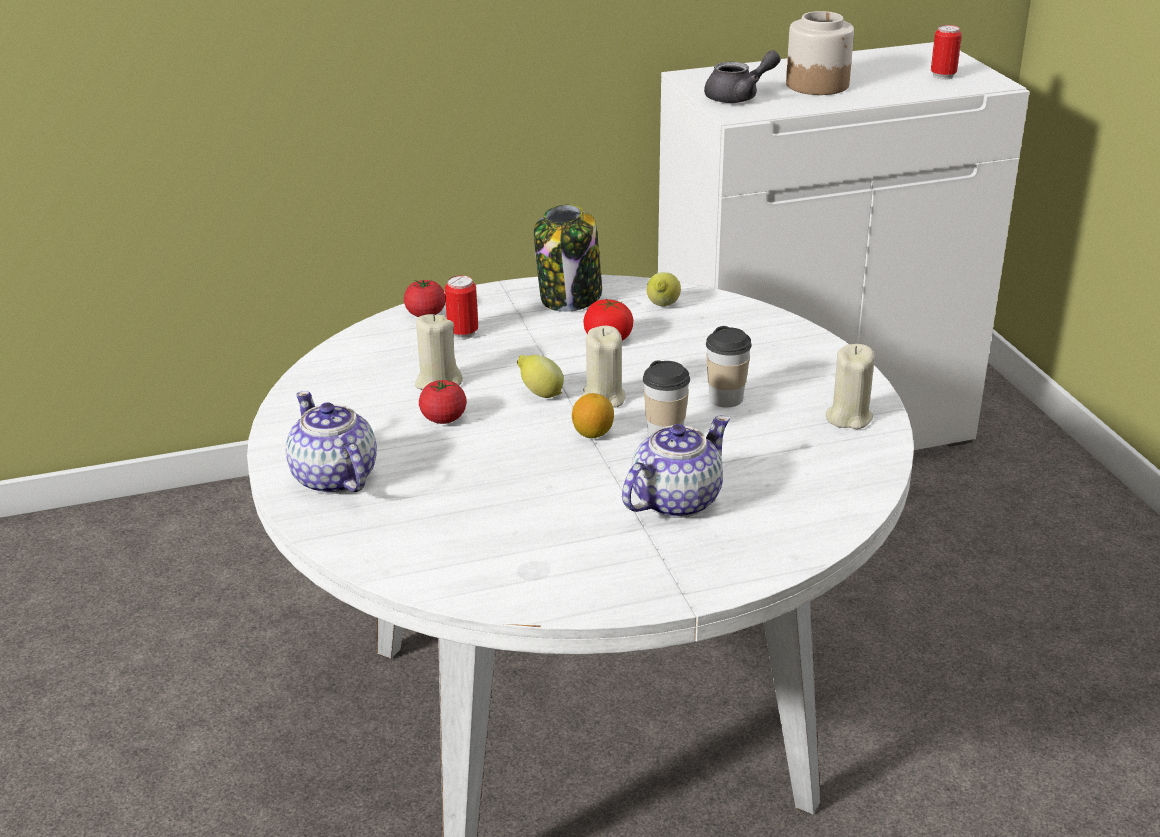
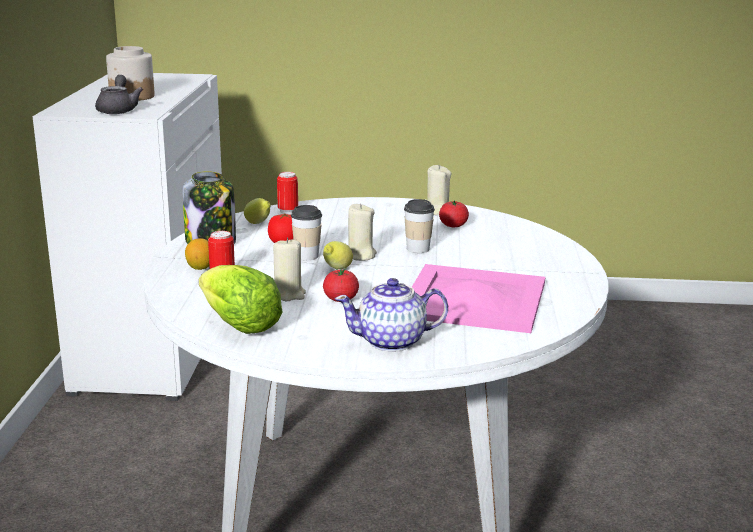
camera: 70 degrees left, 10 degrees down
tomato [404,280,445,317] -> tomato moved to [439,200,469,227]
lemon [572,393,614,438] -> lemon moved to [185,238,209,270]
teapot [622,416,730,518] -> none
cup [706,326,752,407] -> cup moved to [291,205,322,260]
can [931,25,962,80] -> can moved to [277,172,298,214]
none -> lettuce [199,265,282,334]
none -> pink tray [412,264,545,333]

